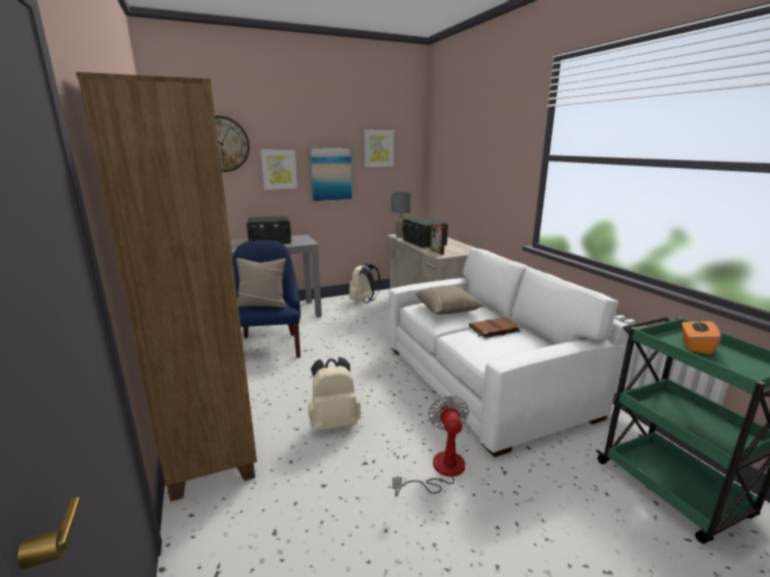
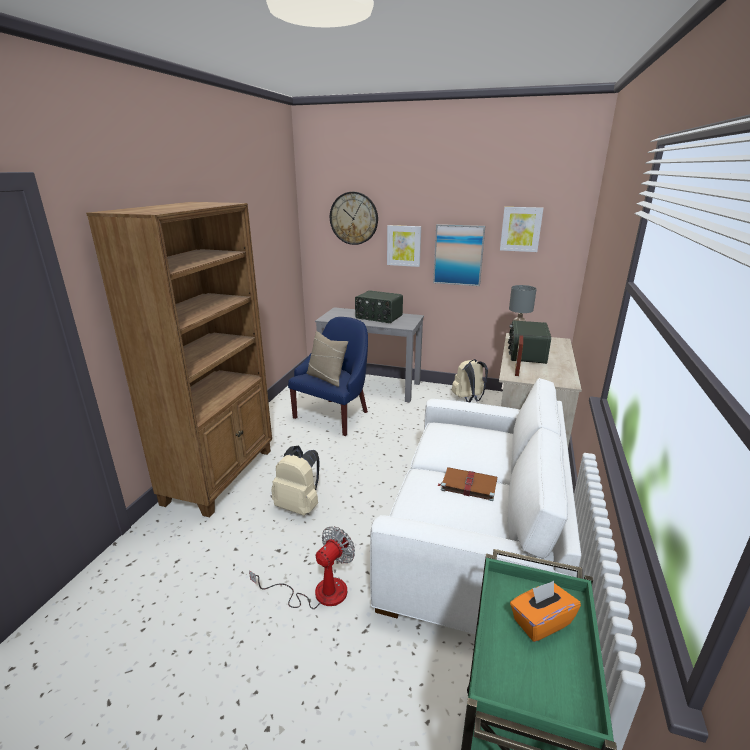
camera: 40 degrees right, 5 degrees up
beige pillow [415,286,485,314] -> none

